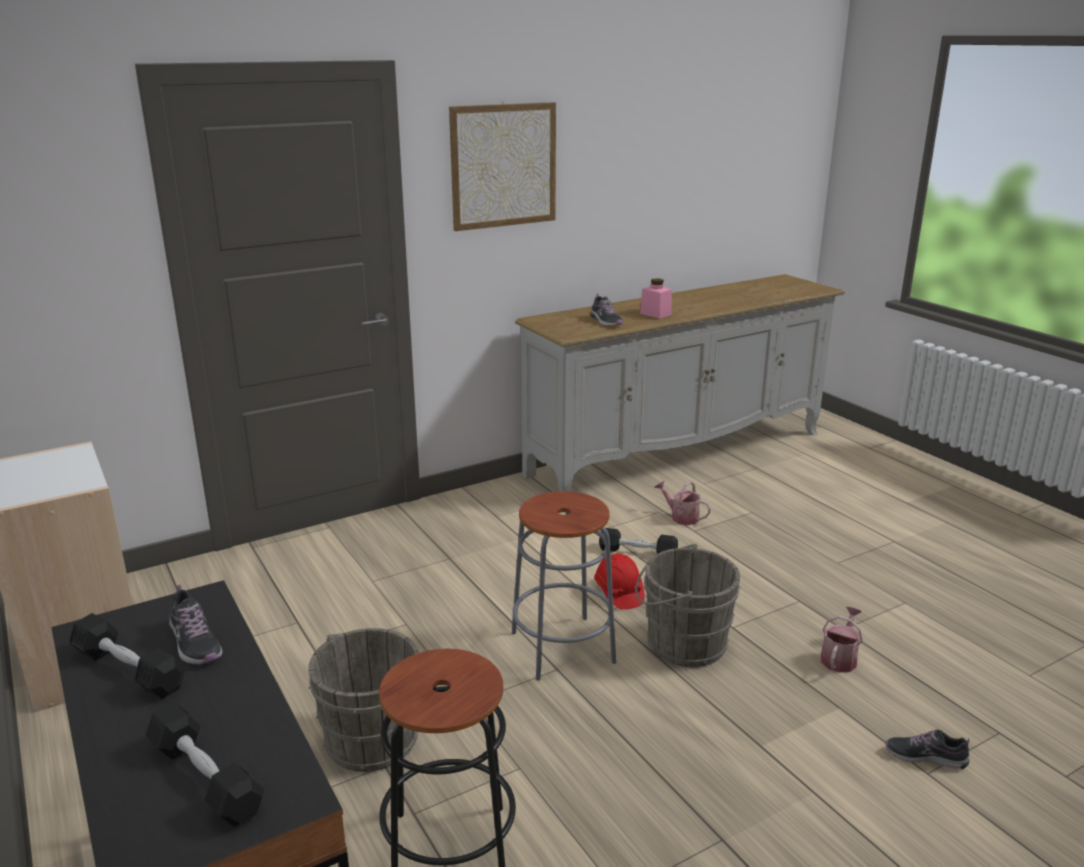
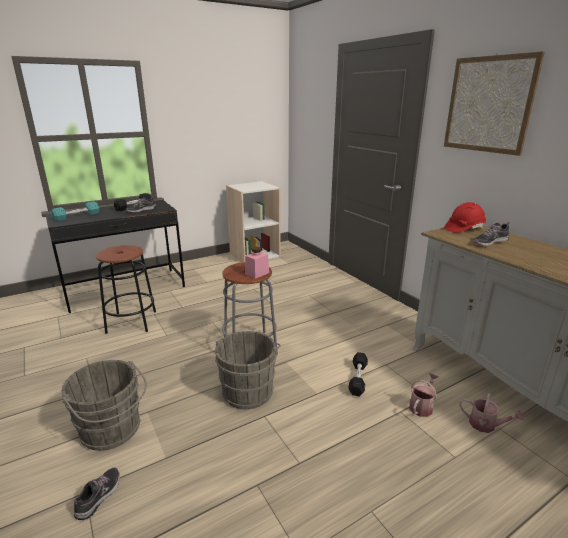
camera: 90 degrees right, 0 degrees up
black dumbbell [146,702,264,827] -> turquoise dumbbell [52,202,99,221]
grey bucket [308,628,419,772] -> grey bucket moved to [62,360,147,451]
red hard hat [594,554,645,610] -> red hard hat moved to [444,202,486,233]
pink jar [640,278,672,319] -> pink jar moved to [245,247,269,279]
watering can [821,607,863,673] -> watering can moved to [459,393,524,433]

